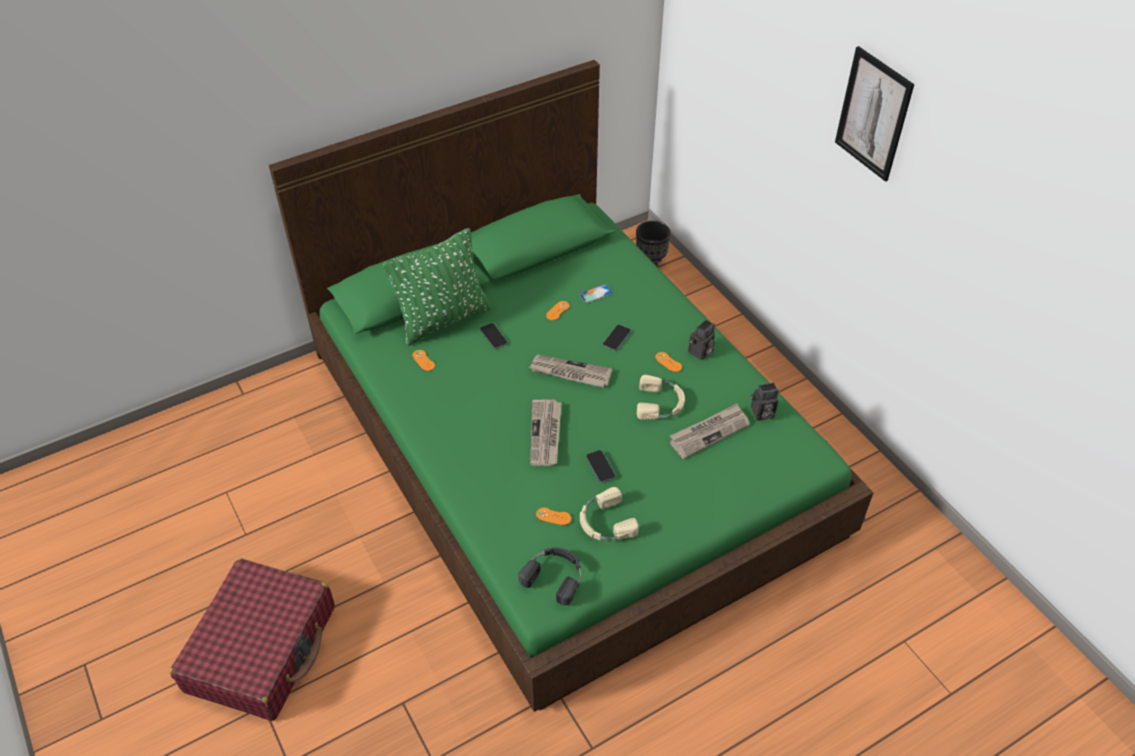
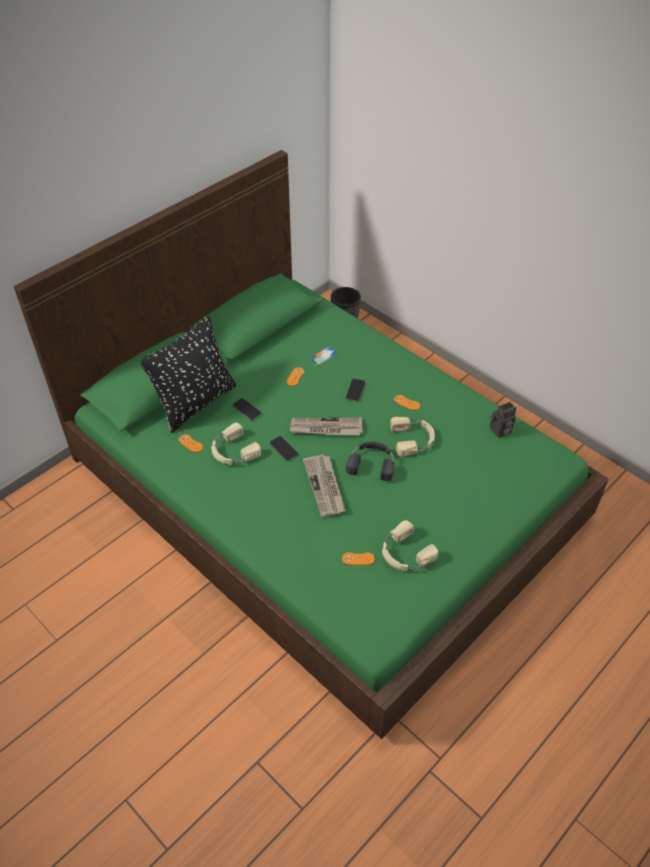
camera: 15 degrees left, 0 degrees up
red suitcase [170,558,335,721] -> none
green pillow [383,228,491,346] -> black pillow [140,315,236,433]
black headphones [518,547,581,605] -> black headphones moved to [346,441,395,481]
phone [586,450,615,482] -> phone moved to [269,436,298,461]
newspaper [670,403,750,459] -> none
camera [688,320,715,360] -> none
picture [835,46,914,182] -> none
none -> beige headphones [211,423,261,465]

